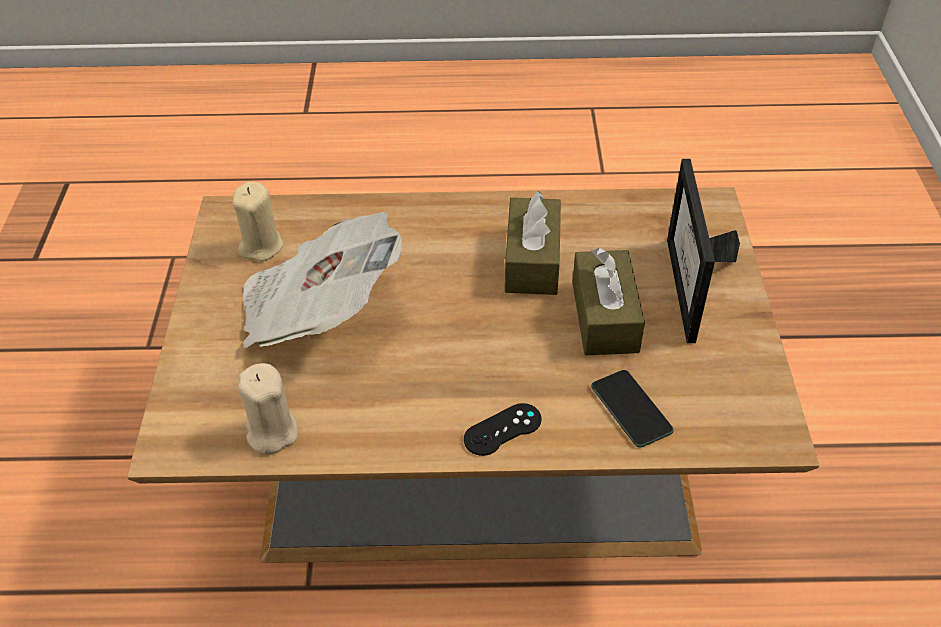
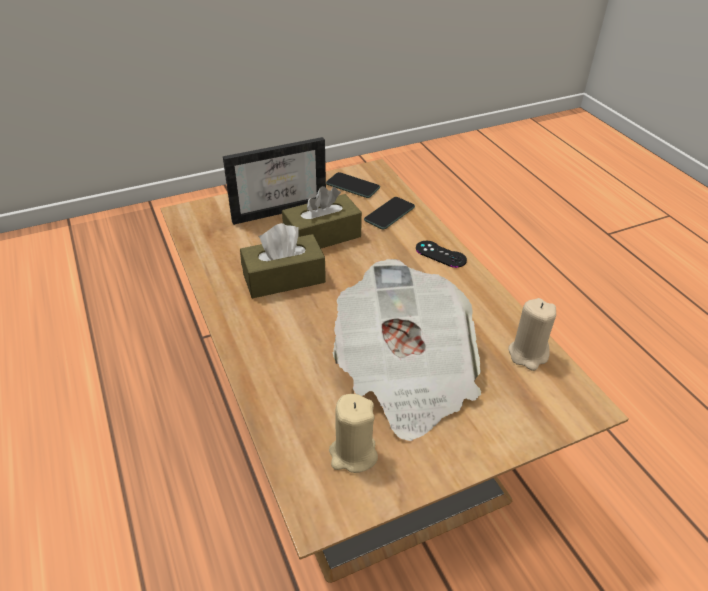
camera: 115 degrees left, 5 degrees down
none -> phone [326,172,380,198]

